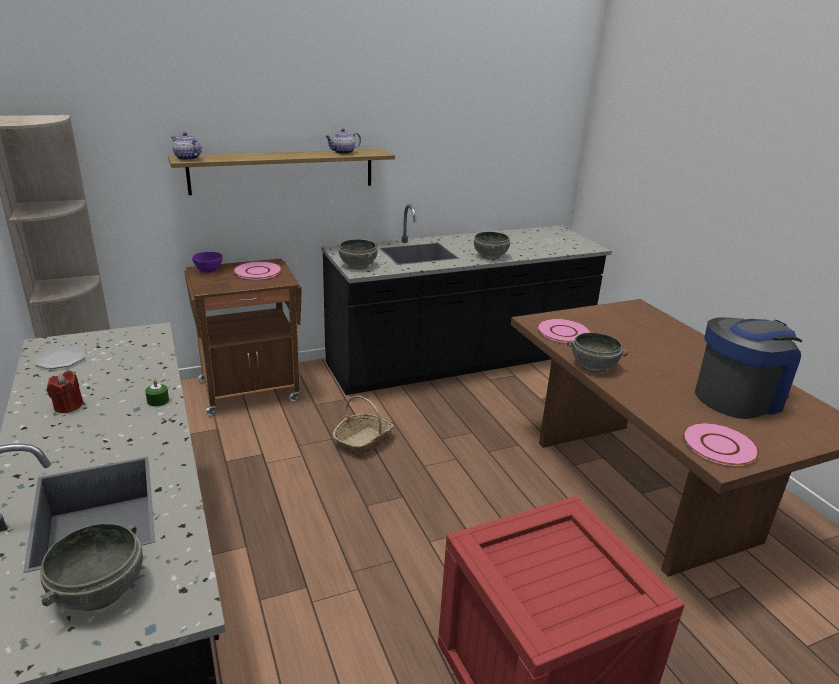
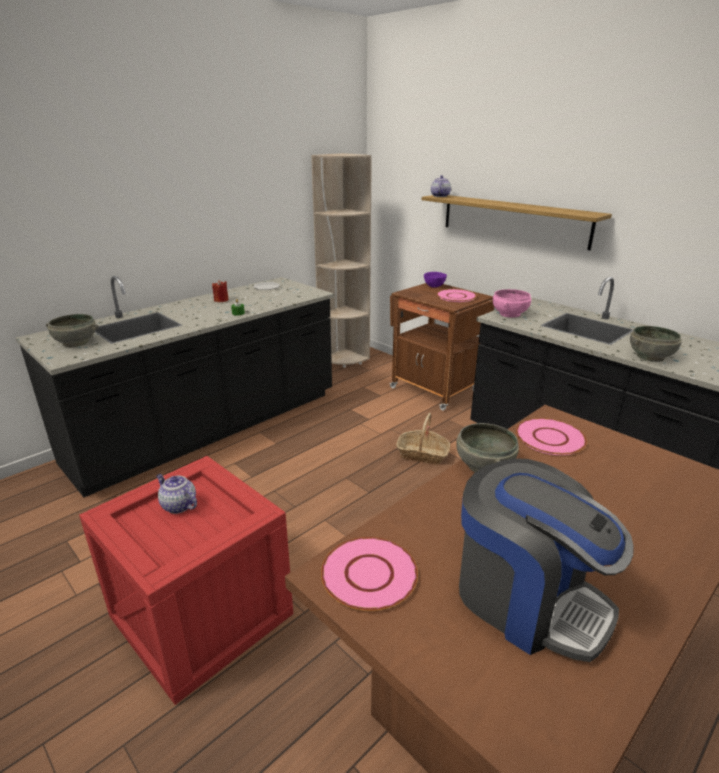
camera: 70 degrees right, 0 degrees up
teapot [325,129,361,154] -> teapot moved to [156,474,197,514]
grey bowl [339,239,378,269] -> pink bowl [493,289,531,318]

